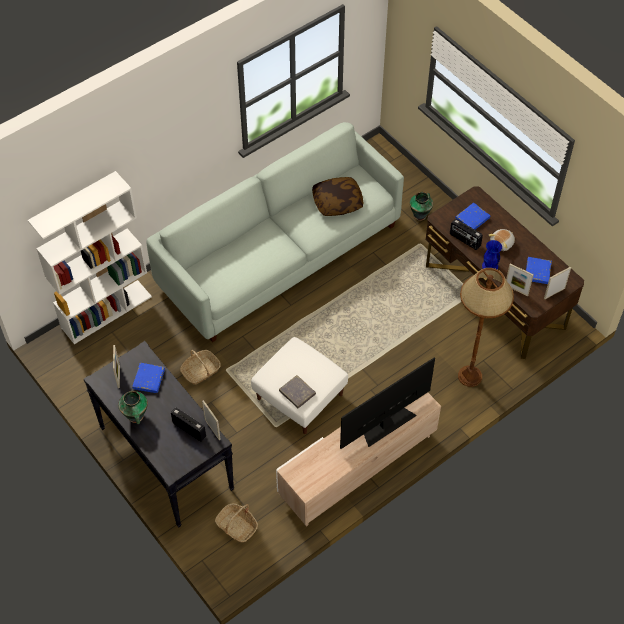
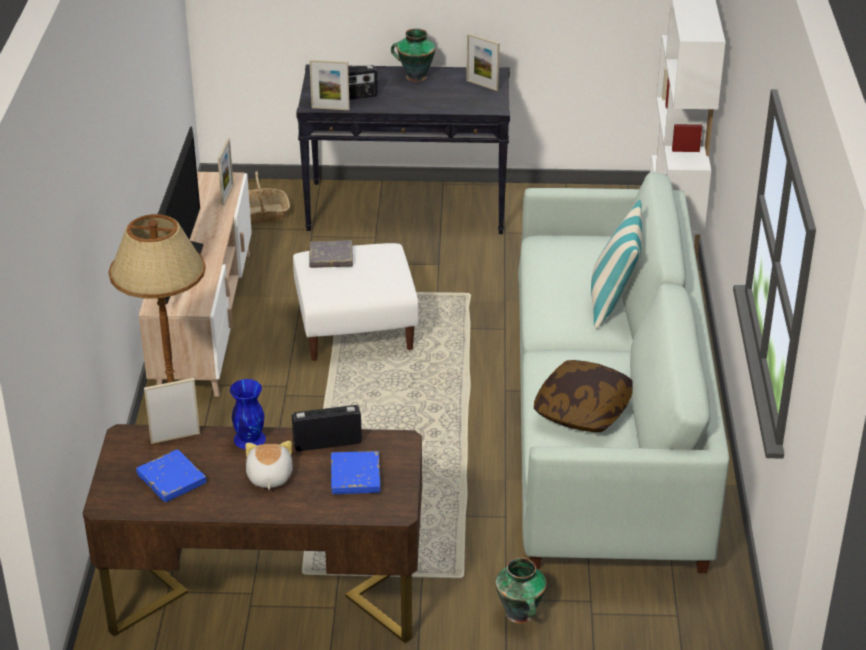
camera: 130 degrees right, 20 degrees down
blue book [132,363,165,393] -> none
basket [180,350,221,385] -> none
picture frame [544,267,571,299] -> picture frame moved to [218,138,234,206]
none -> pillow [591,200,642,329]

